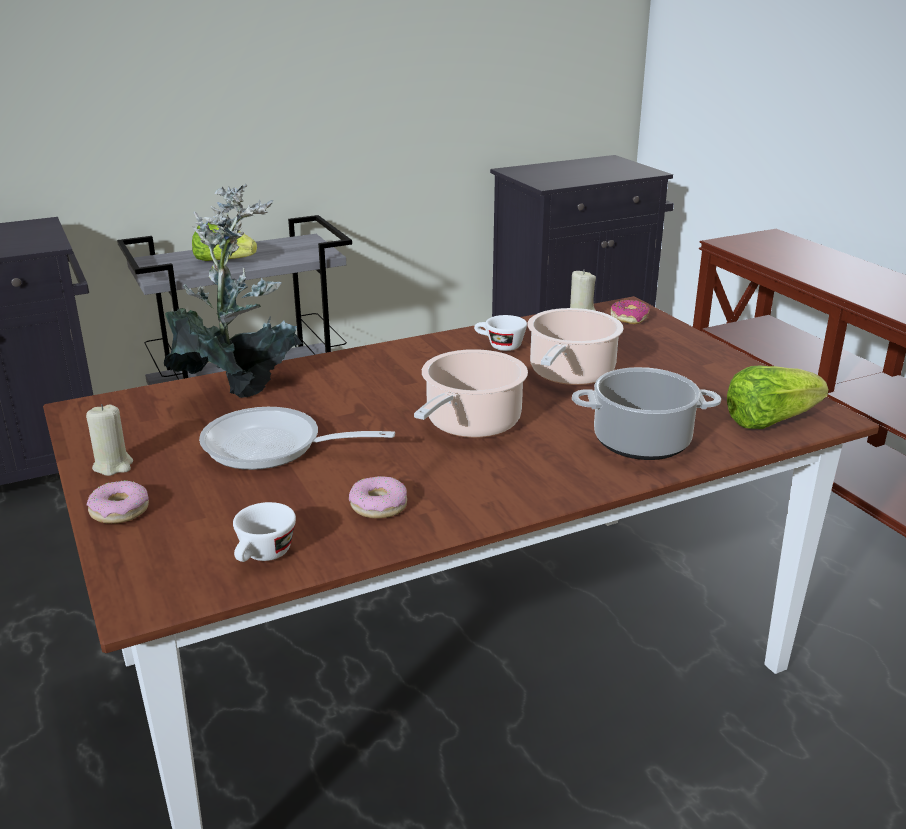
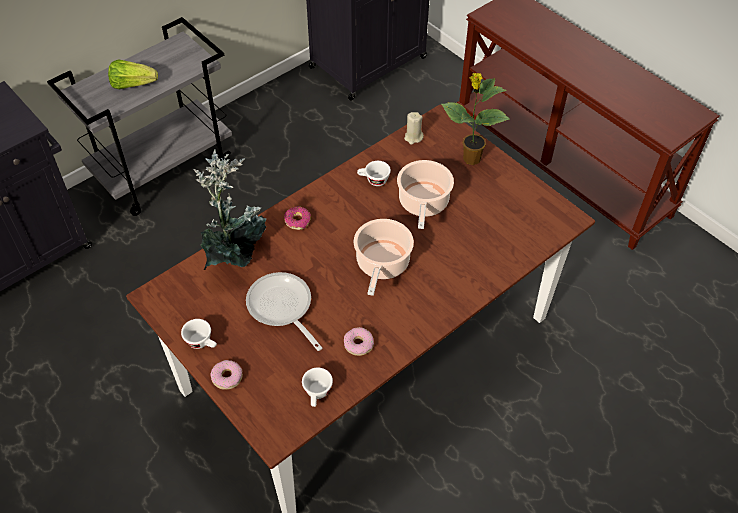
camera: 15 degrees left, 25 degrees up
beige candle [86,404,133,476] -> white cup [181,319,217,349]
frying pan [199,407,395,470] -> frying pan turned 60 degrees clockwise [246,272,322,351]
cooking pot [572,367,721,460] -> none
donut [610,300,650,324] -> donut moved to [284,207,311,230]
lettuce [727,366,829,429] -> none
none -> potted plant [441,73,510,165]

